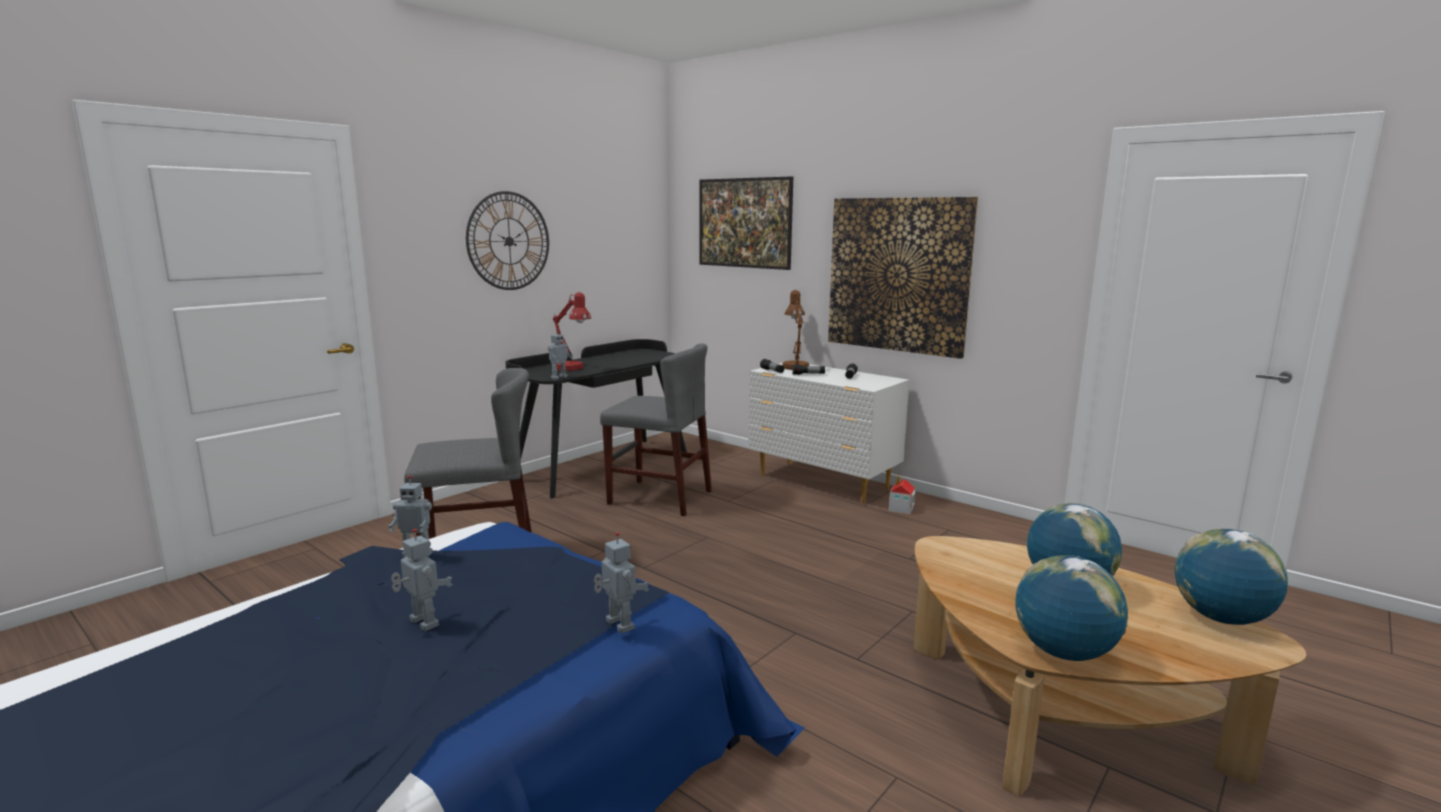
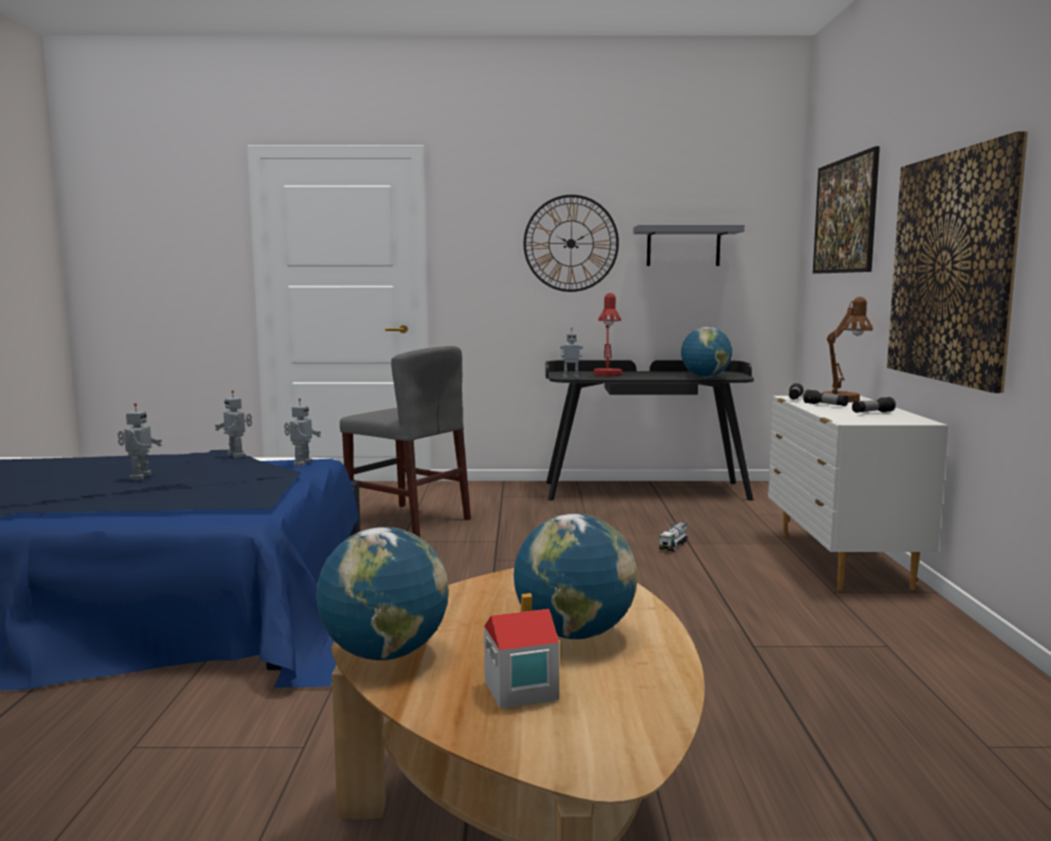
camera: 50 degrees right, 5 degrees down
toy robot [594,532,650,634] -> toy robot moved to [284,398,321,466]
grey chair [600,344,712,516] -> none
toy house [889,476,916,515] -> toy house moved to [484,593,559,709]
globe [1175,529,1288,625] -> globe moved to [681,327,732,377]
none -> grey shelf [633,225,745,266]
none -> toy truck [659,521,688,552]

